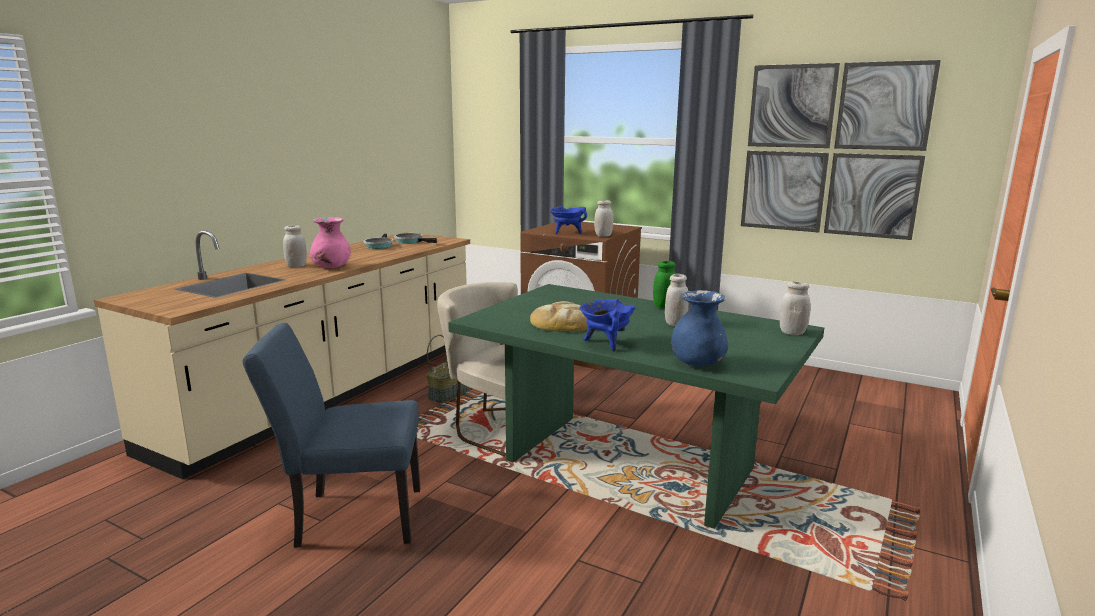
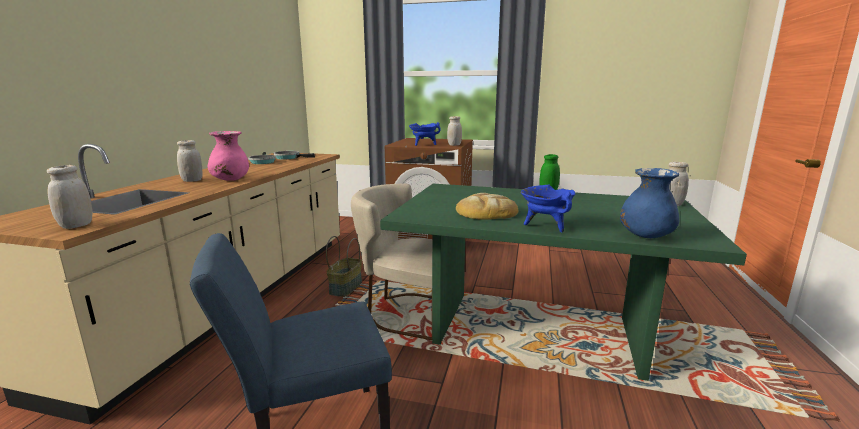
camera: 15 degrees left, 0 degrees up
white jar [665,274,689,326] -> white jar moved to [47,165,92,229]
picture [741,60,941,240] -> none

